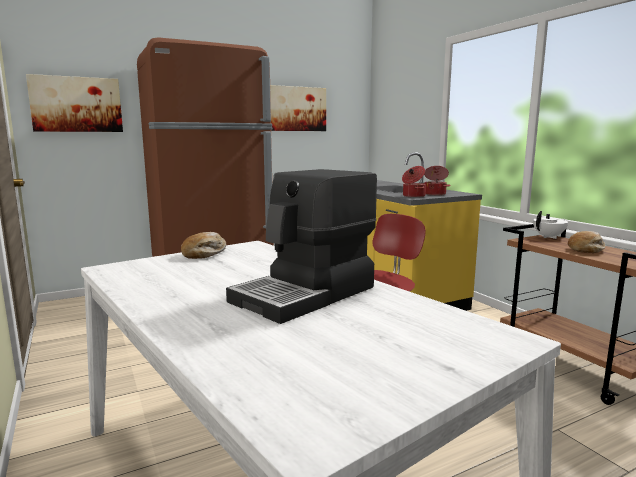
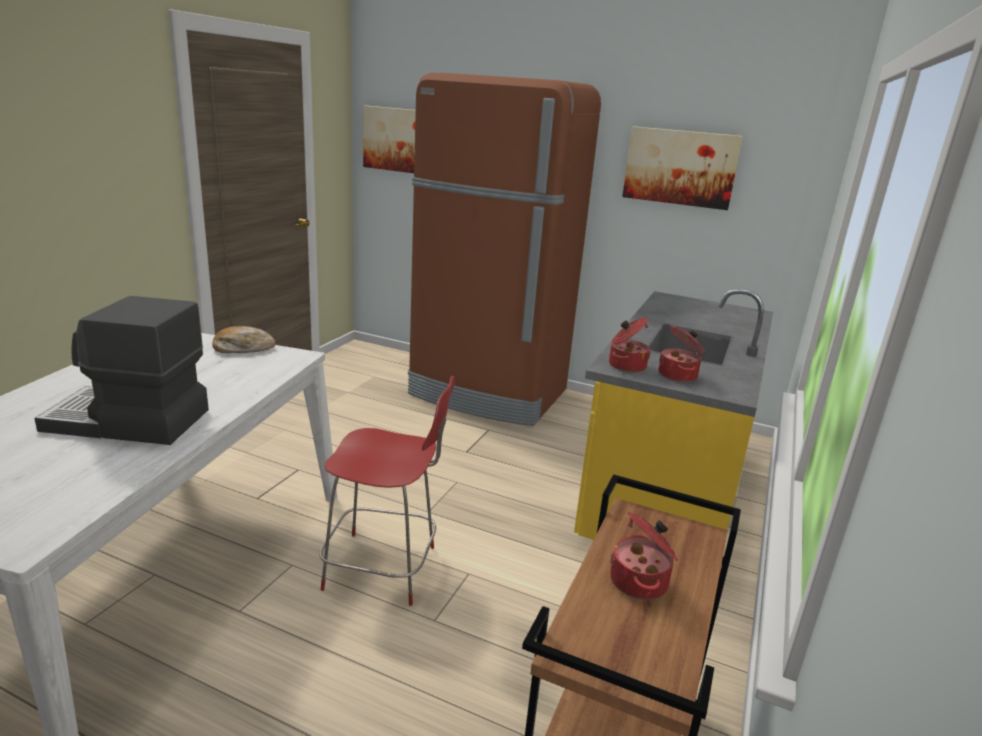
camera: 50 degrees right, 10 degrees up
white teapot [533,211,568,239] -> none
bread [568,231,606,253] -> cooking pot [610,512,678,600]

